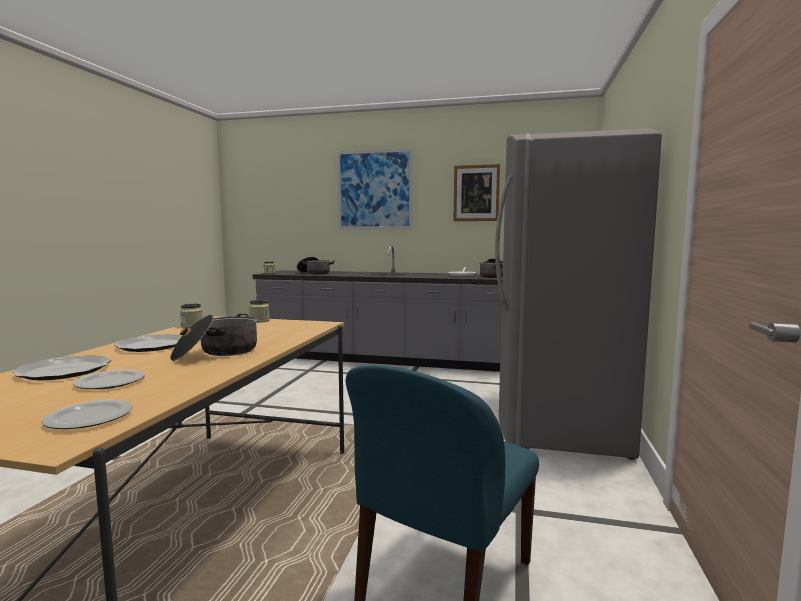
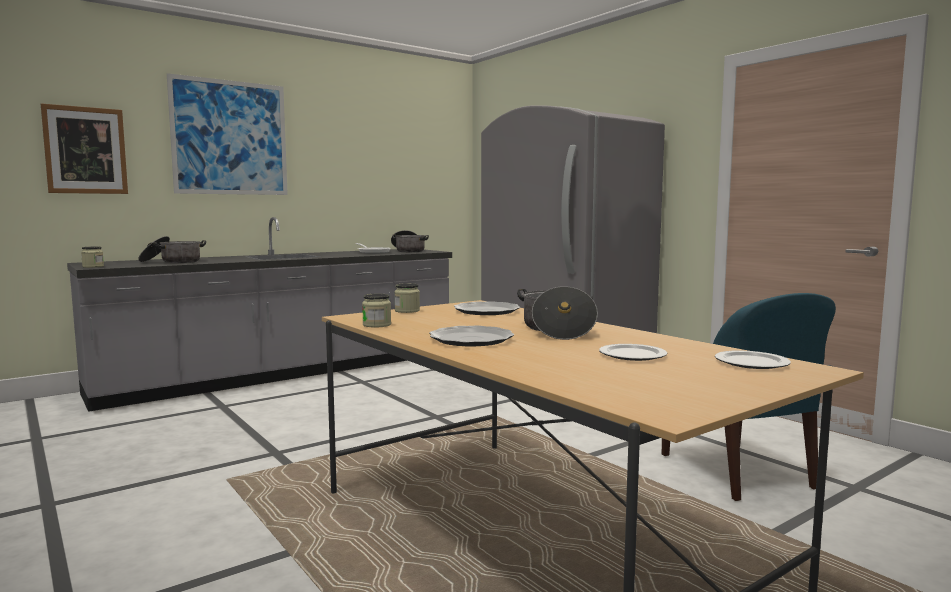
camera: 50 degrees left, 0 degrees up
plate [12,355,112,380] -> plate moved to [454,301,521,315]
picture [454,164,500,221] -> picture moved to [41,103,128,194]

